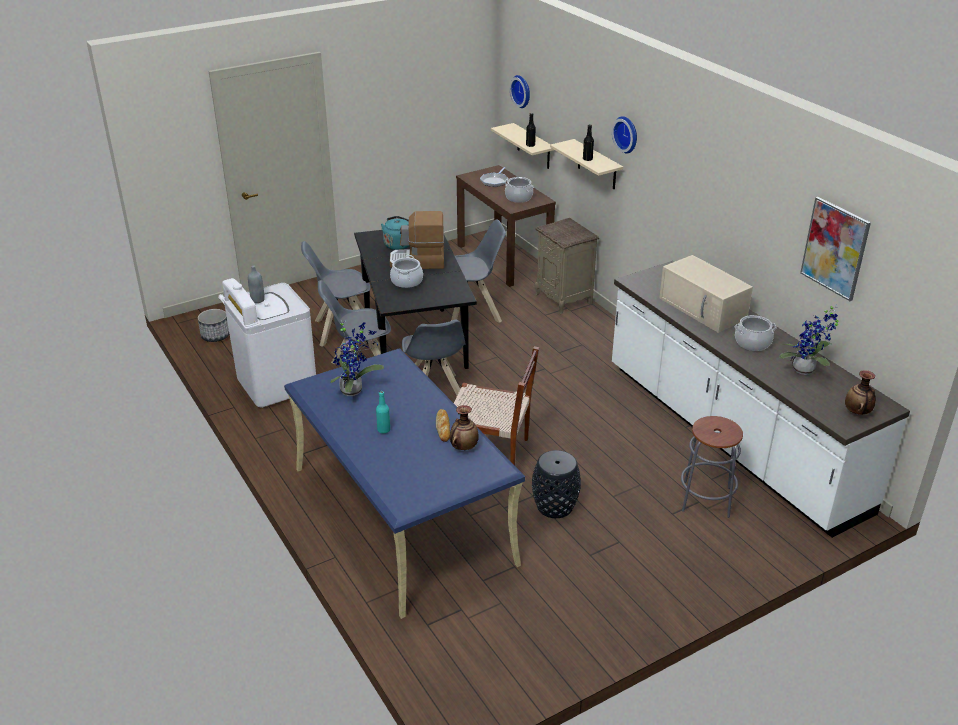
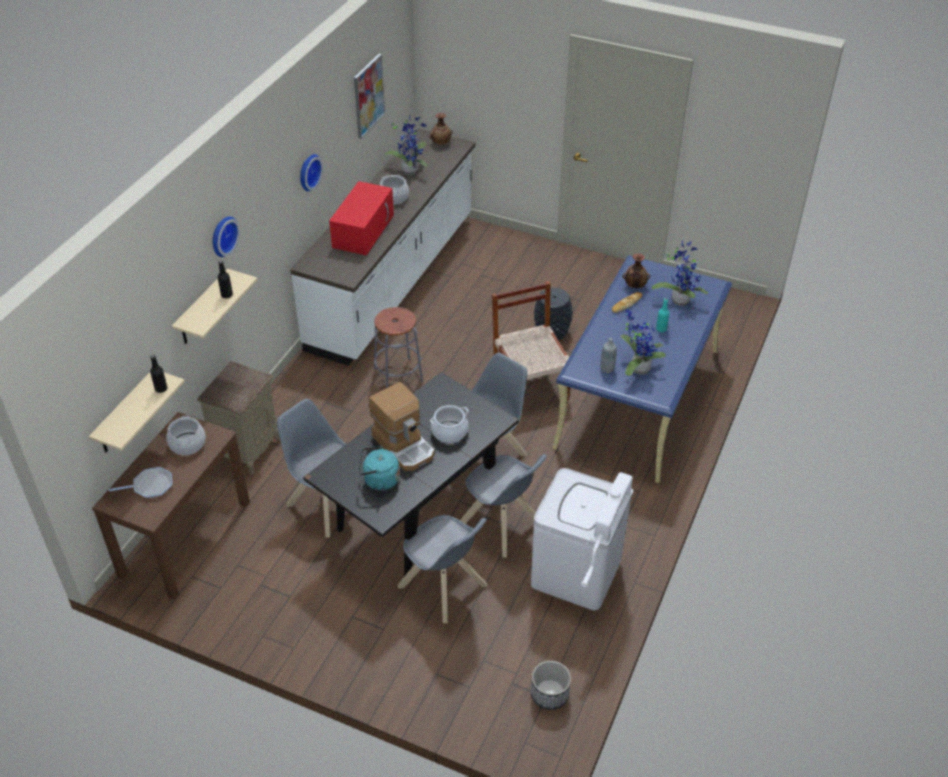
camera: 125 degrees left, 10 degrees up
grey bottle [248,266,265,303] -> grey bottle moved to [601,338,617,373]
wall clock [510,75,530,108] -> wall clock moved to [300,154,323,192]
beige microwave [659,255,753,333] -> red microwave [329,181,394,255]
grey stool [681,416,743,518] -> grey stool moved to [374,307,423,388]
none -> potted plant [652,240,708,306]

